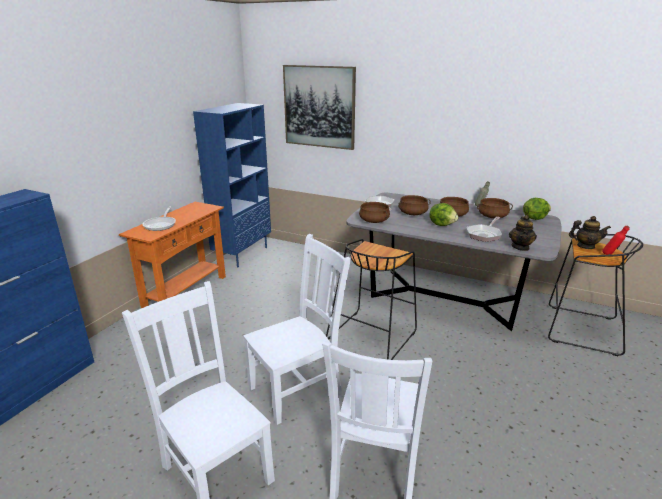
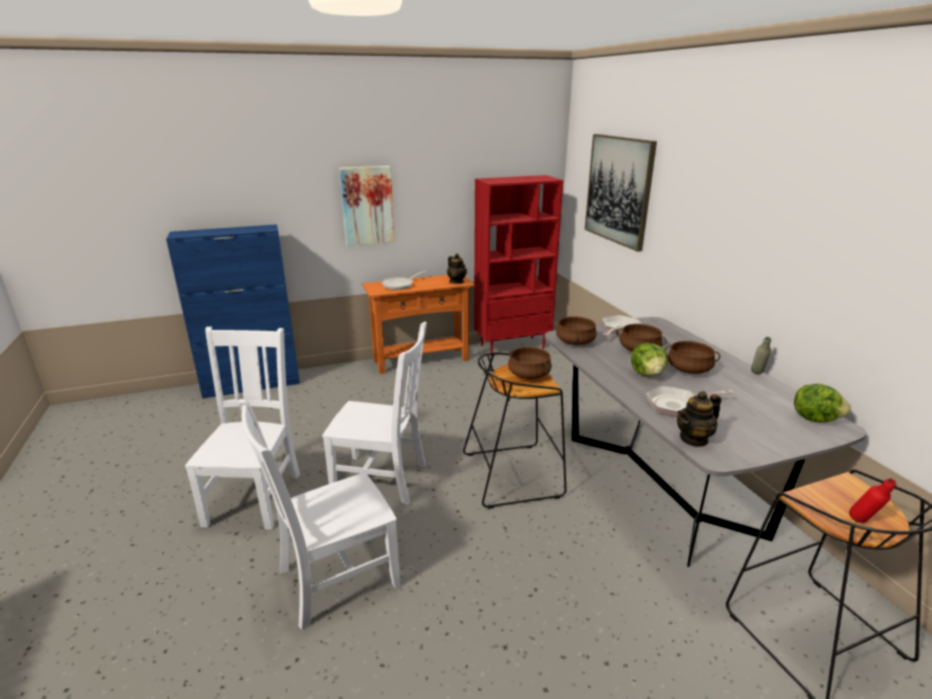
camera: 45 degrees right, 0 degrees up
blue bookcase [193,103,271,267] -> red bookcase [474,175,563,357]
brown cooking pot [477,198,513,218] -> brown cooking pot moved to [508,347,552,379]
teapot [569,216,611,249] -> teapot moved to [447,253,467,284]
none -> picture [339,166,395,246]

